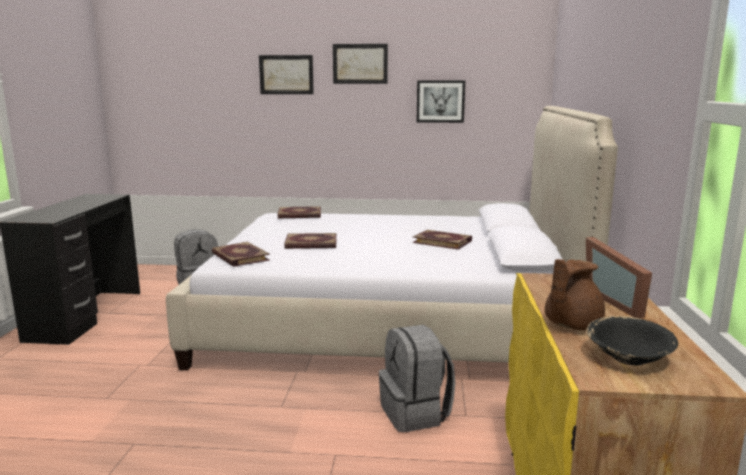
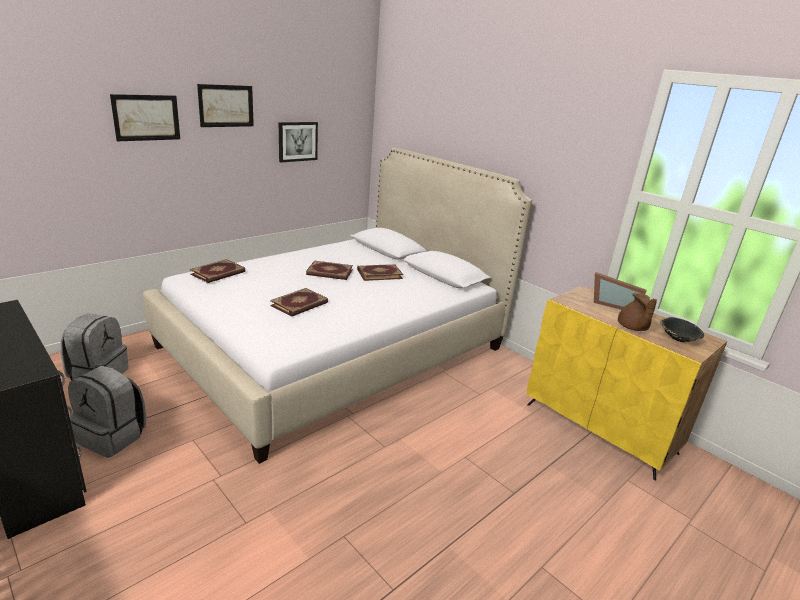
camera: 50 degrees left, 10 degrees up
book [212,242,270,267] -> book moved to [306,261,353,280]
grey backpack [379,325,455,432] -> grey backpack moved to [68,366,146,458]

